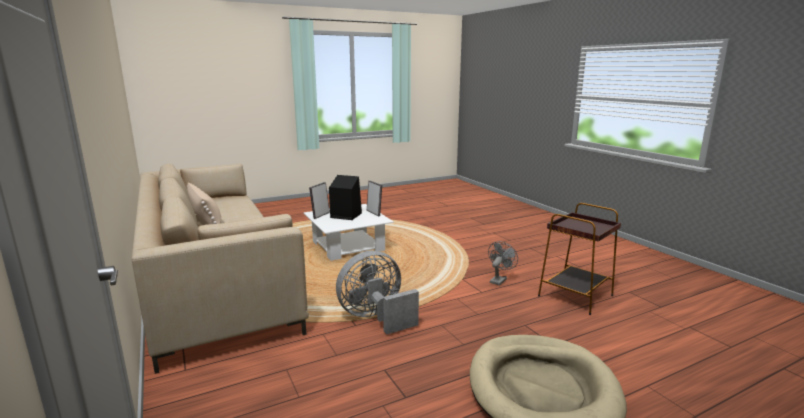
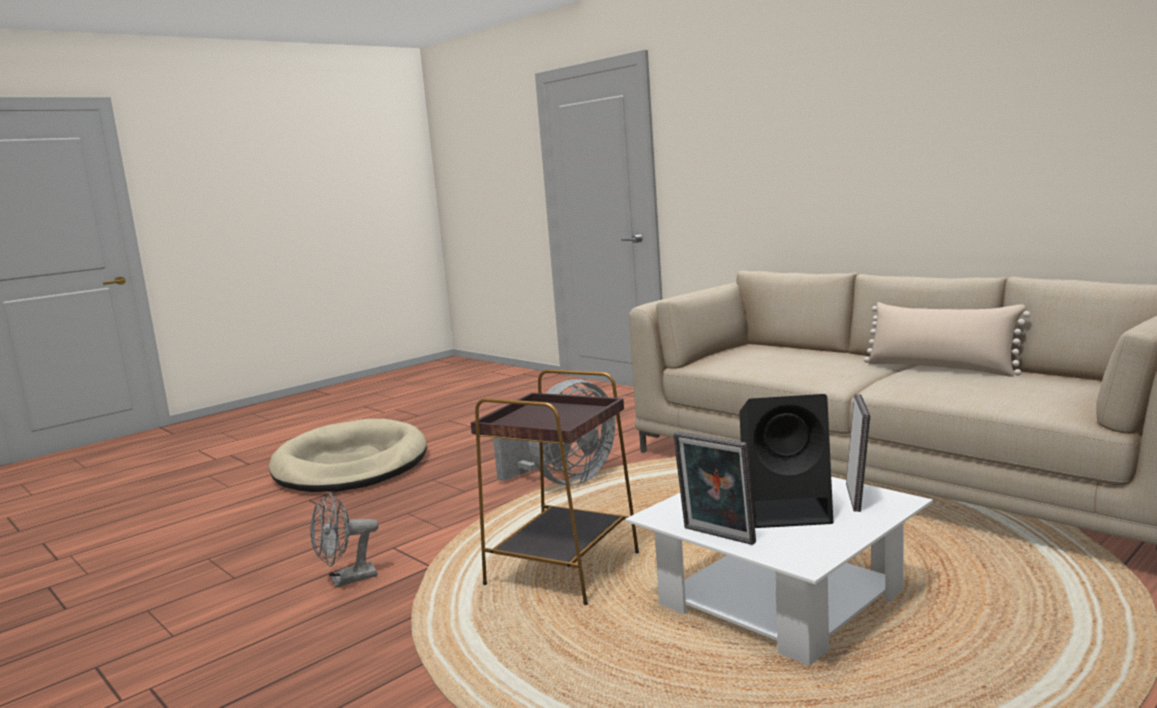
camera: 165 degrees right, 5 degrees down
grey fan [488,241,518,285] -> grey fan turned 45 degrees clockwise [310,492,379,587]
brown side table [538,203,621,315] -> brown side table moved to [471,370,639,605]

